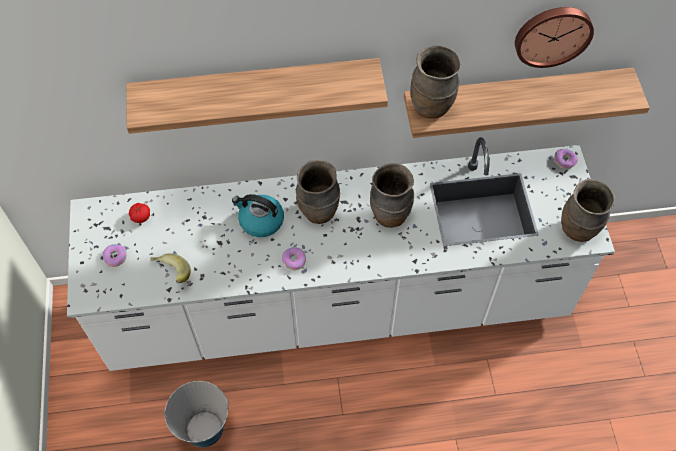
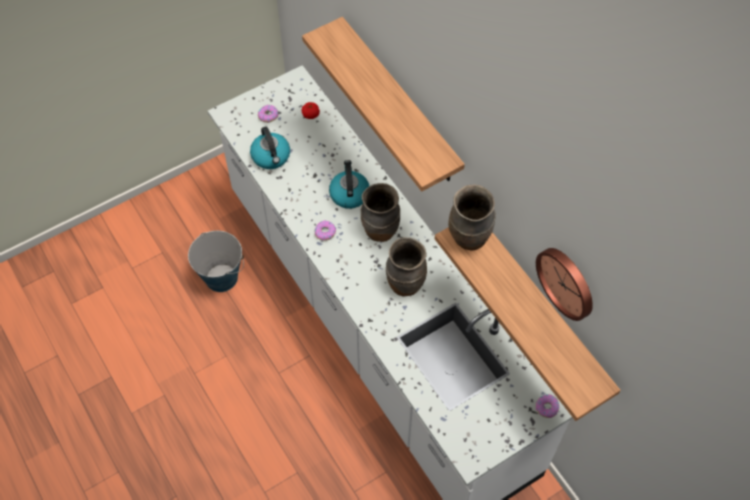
camera: 65 degrees right, 0 degrees up
banana [150,253,191,283] -> kettle [250,127,290,169]
brown vase [561,179,615,242] -> none

